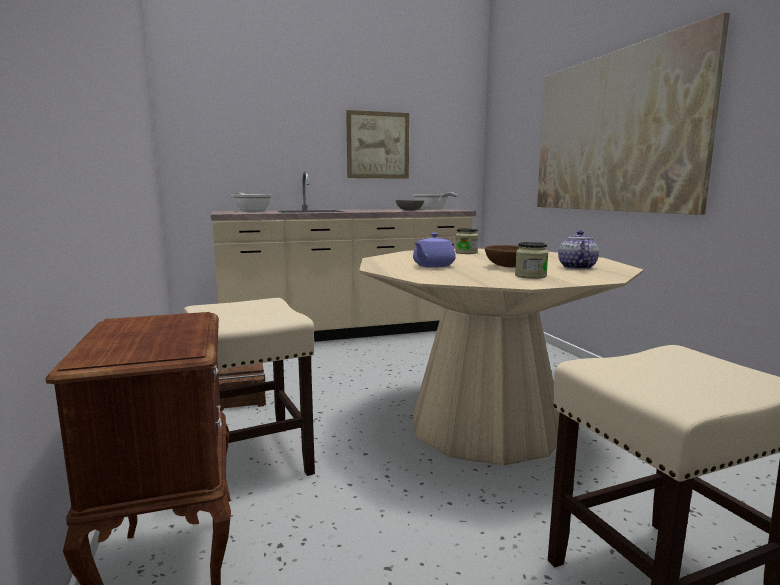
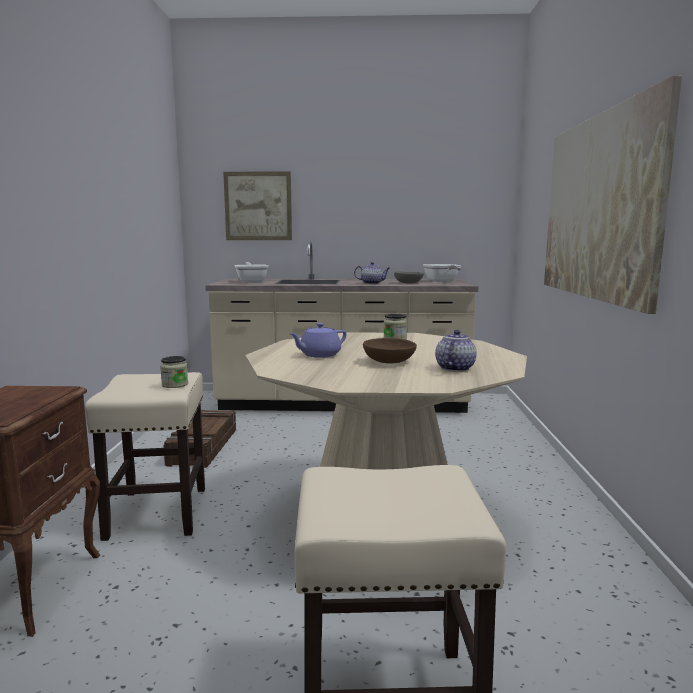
camera: 20 degrees right, 0 degrees up
picture [346,110,409,179] -> picture moved to [223,171,292,240]
jar [515,242,548,279] -> jar moved to [160,356,188,388]
none -> teapot [354,262,390,284]

